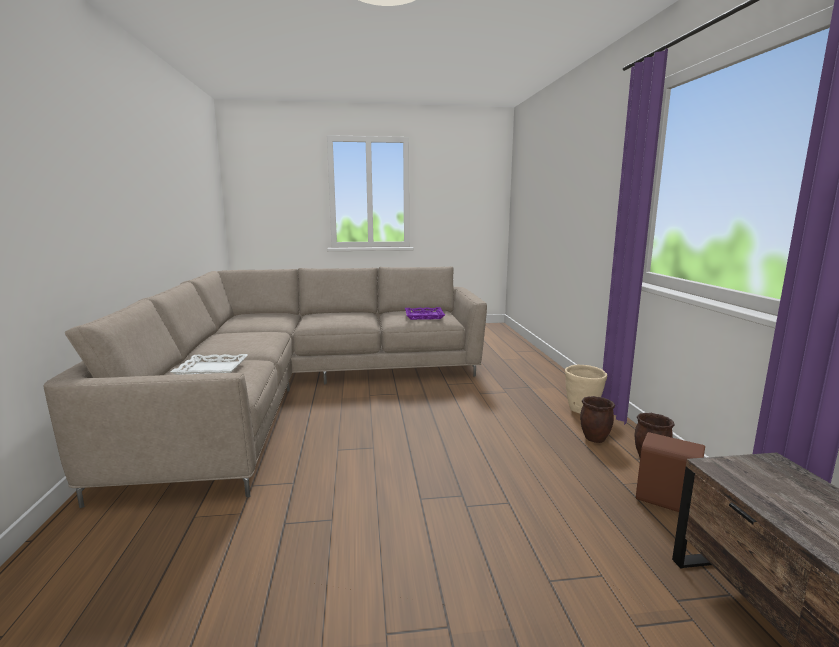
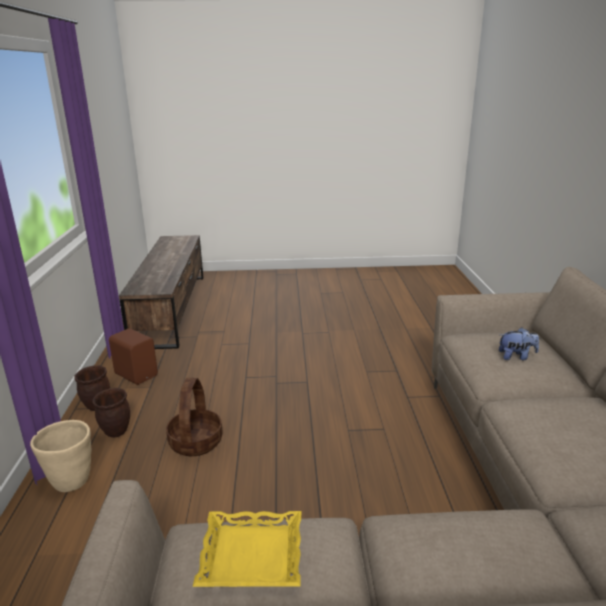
camera: 175 degrees left, 10 degrees up
white tray [171,354,248,375] -> plush toy [499,328,539,360]
purple tray [405,307,445,320] -> yellow tray [193,511,301,587]
none -> basket [166,378,223,456]

